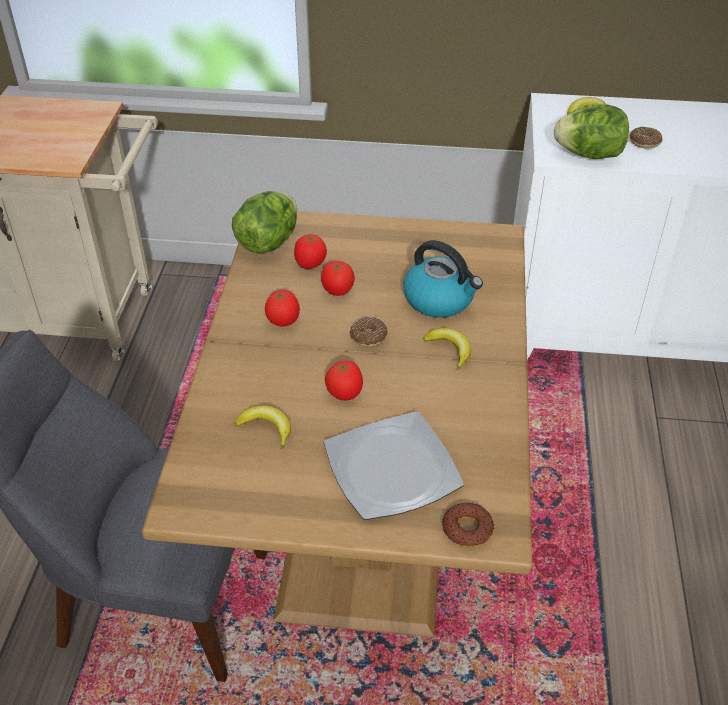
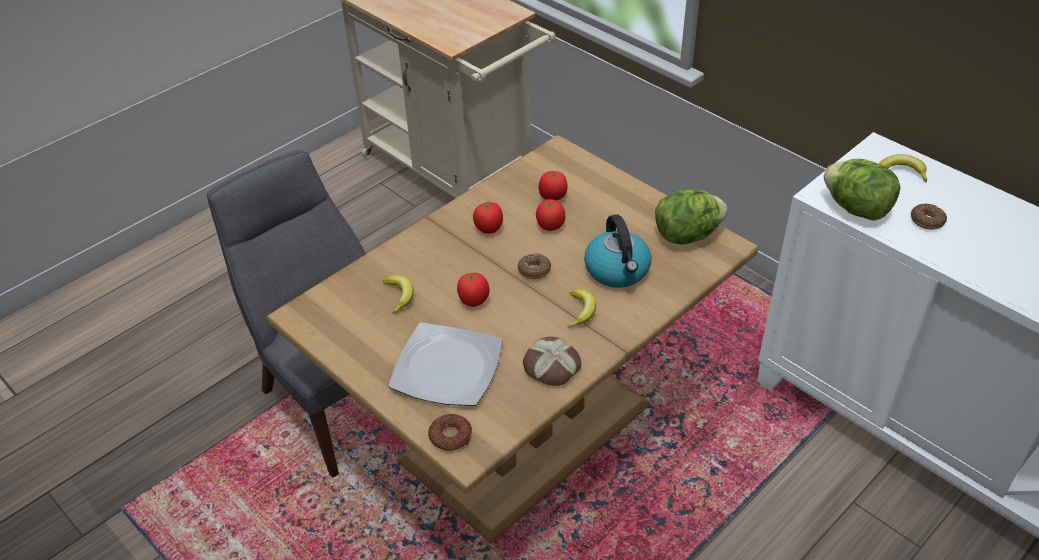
camera: 40 degrees right, 0 degrees up
lettuce [232,191,297,254] -> lettuce moved to [655,190,728,245]
none -> bread [523,337,581,386]

